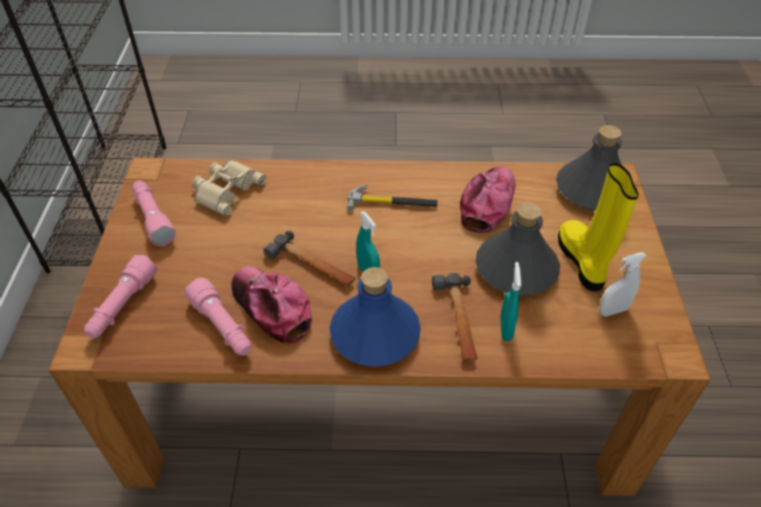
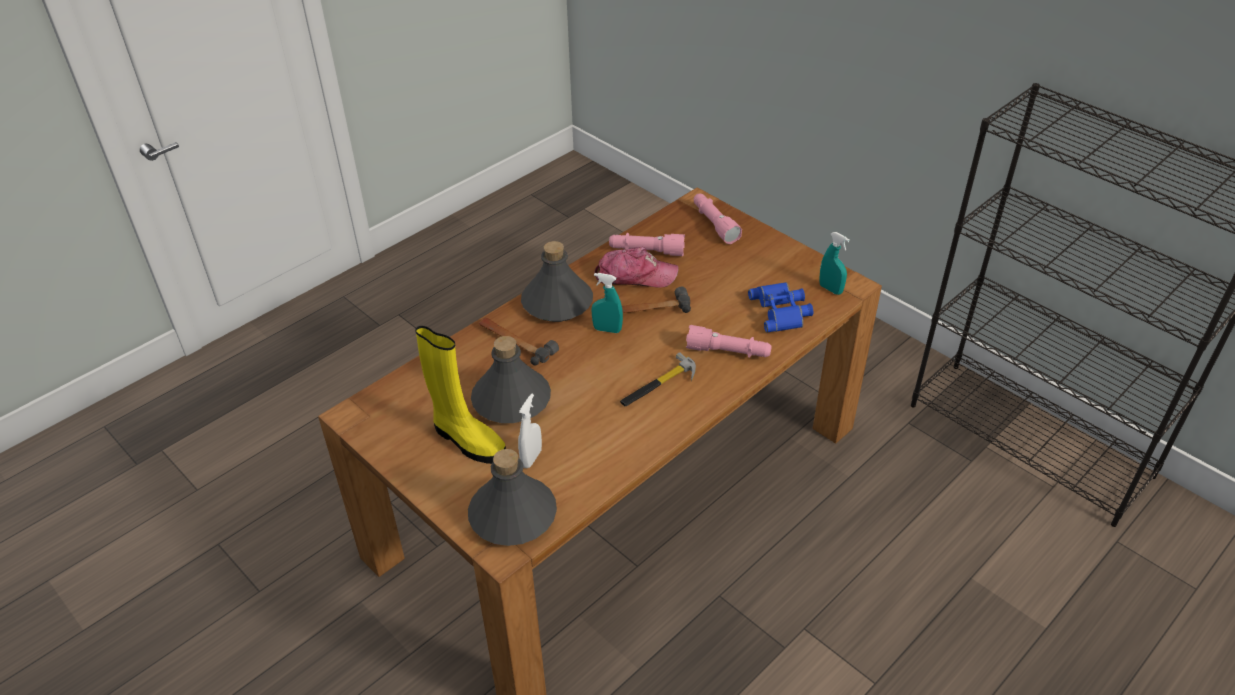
camera: 135 degrees right, 5 degrees down
pink flashlight [132,180,176,246] -> pink flashlight moved to [686,325,772,358]
beige binoculars [192,160,266,216] -> blue binoculars [748,282,813,333]
blue bottle [330,267,421,367] -> grey bottle [521,241,593,322]
cap [460,166,516,233] -> none
turquoise spray bottle [500,262,521,341] -> turquoise spray bottle moved to [819,232,850,295]
white spray bottle [599,252,646,316] -> white spray bottle moved to [518,394,542,468]

